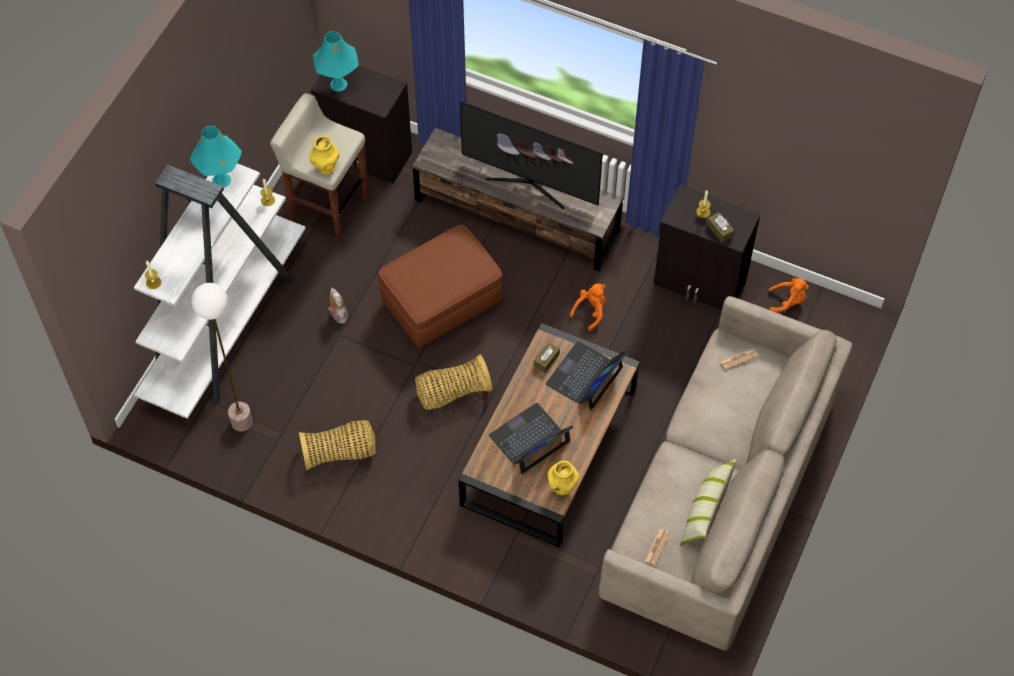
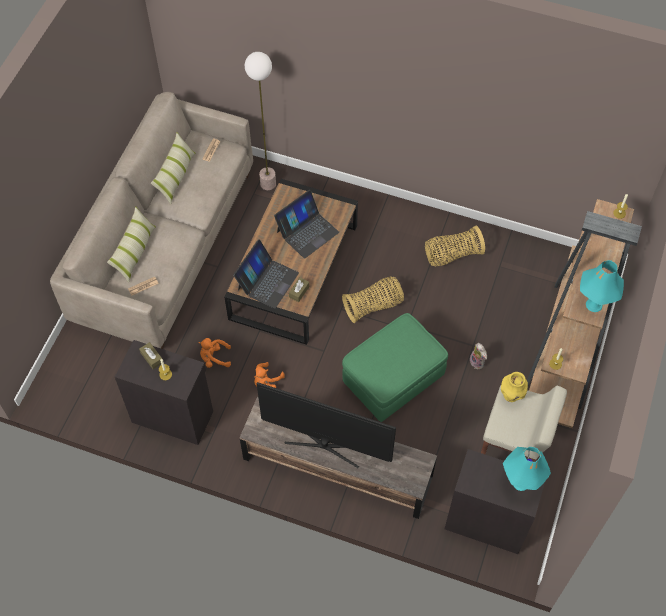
camera: 175 degrees right, 0 degrees up
white bookcase [134,163,306,419] -> brown bookcase [527,199,642,428]
floor lamp [191,283,253,432] -> floor lamp moved to [245,52,276,190]
brown ottoman [378,225,502,348] -> green ottoman [342,313,448,422]
yellow vase [548,460,579,495] -> none
orange plush toy [769,278,809,312] -> orange plush toy moved to [199,338,231,368]
none -> pillow [107,206,156,283]

